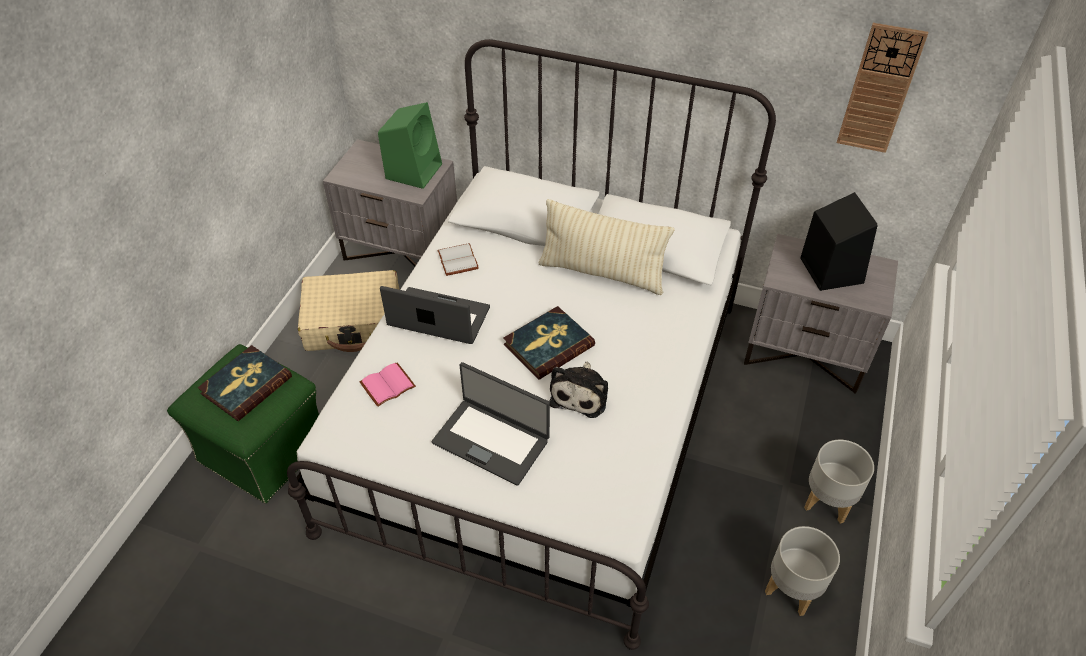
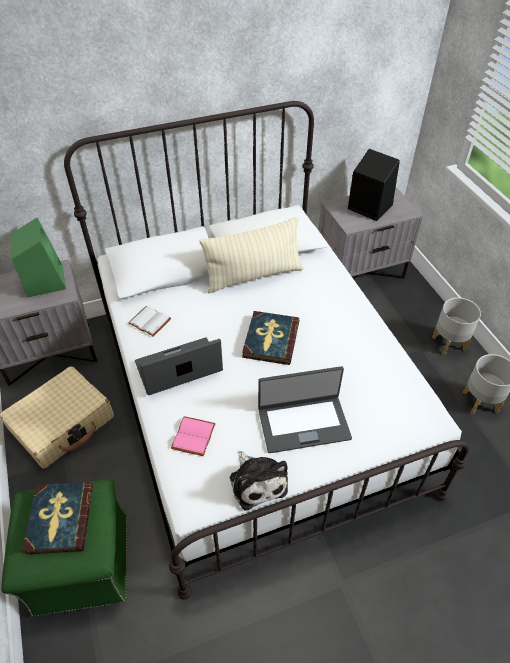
camera: 40 degrees left, 0 degrees up
plush toy [549,361,608,418] -> plush toy moved to [230,451,288,511]
wall clock [837,23,928,153] -> none

